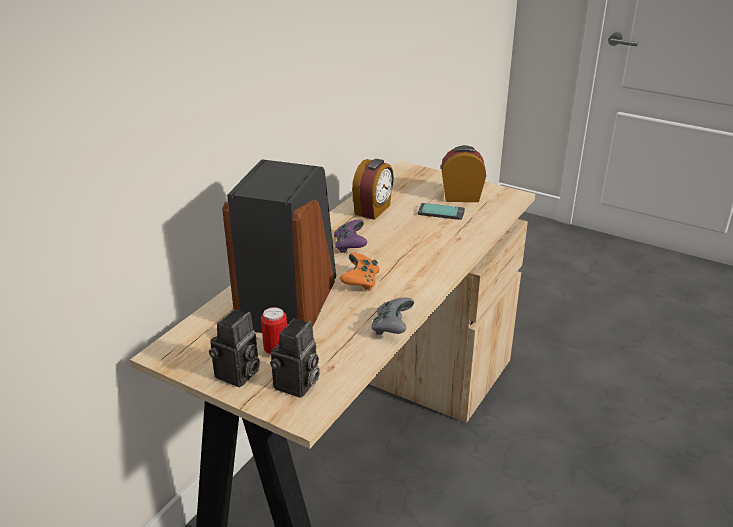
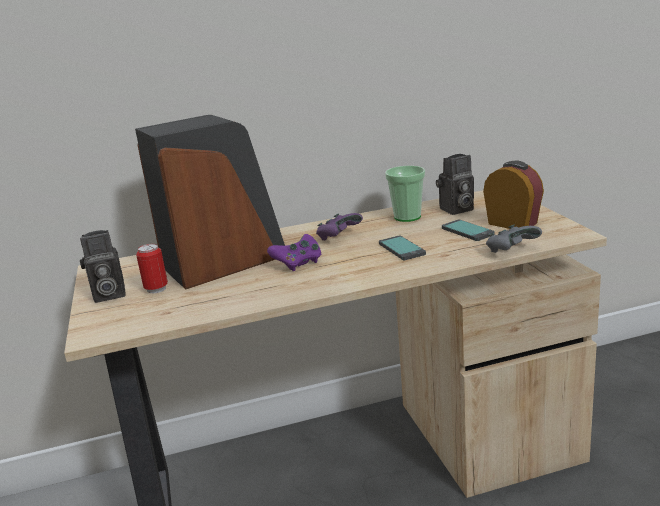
camera: 45 degrees right, 10 degrees down
camera [270,319,320,398] -> camera moved to [436,154,474,215]
orange game controller [340,252,379,291] -> purple game controller [267,234,321,271]
alarm clock [352,159,394,220] -> cup [385,166,425,222]
grey game controller [371,297,414,335] -> grey game controller moved to [486,224,542,253]
none -> phone [379,236,426,260]

